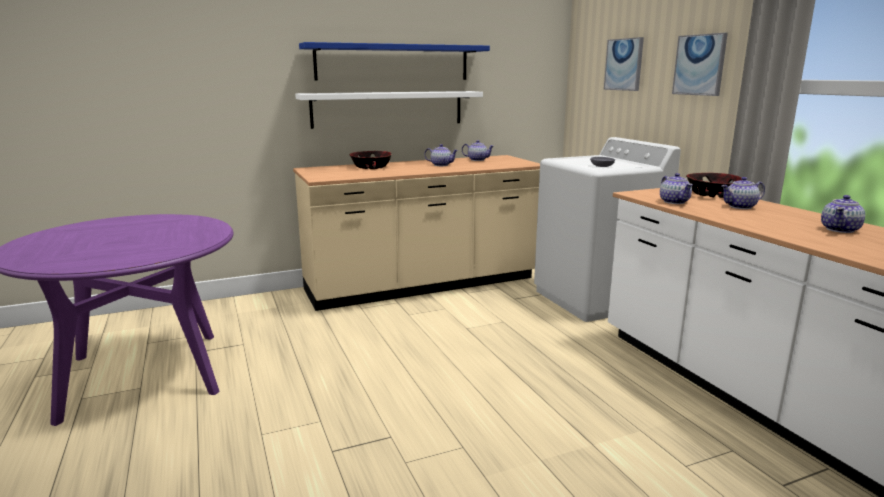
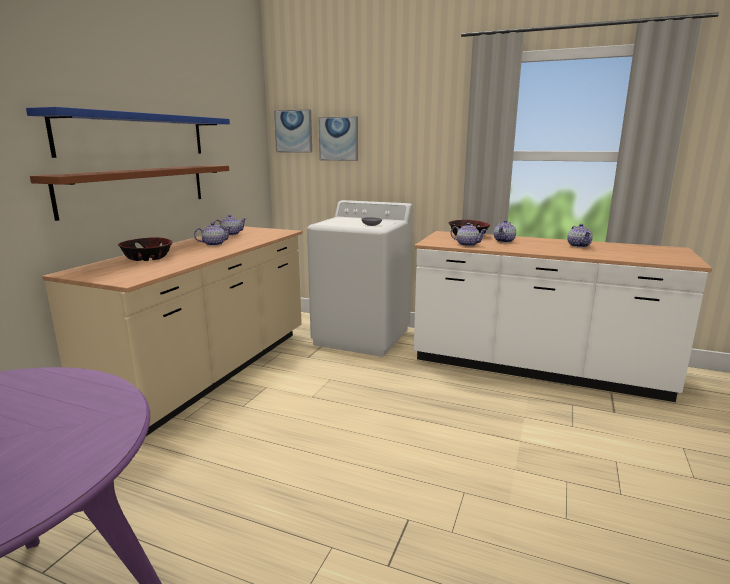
camera: 45 degrees left, 0 degrees up
white shelf [295,91,483,129] -> brown shelf [30,165,229,221]
picture [672,33,728,96] -> picture moved to [274,109,312,153]

